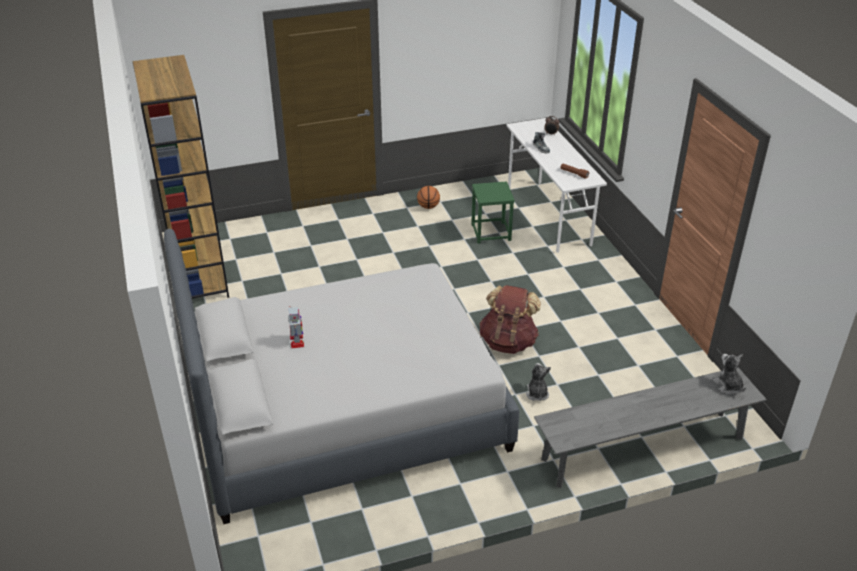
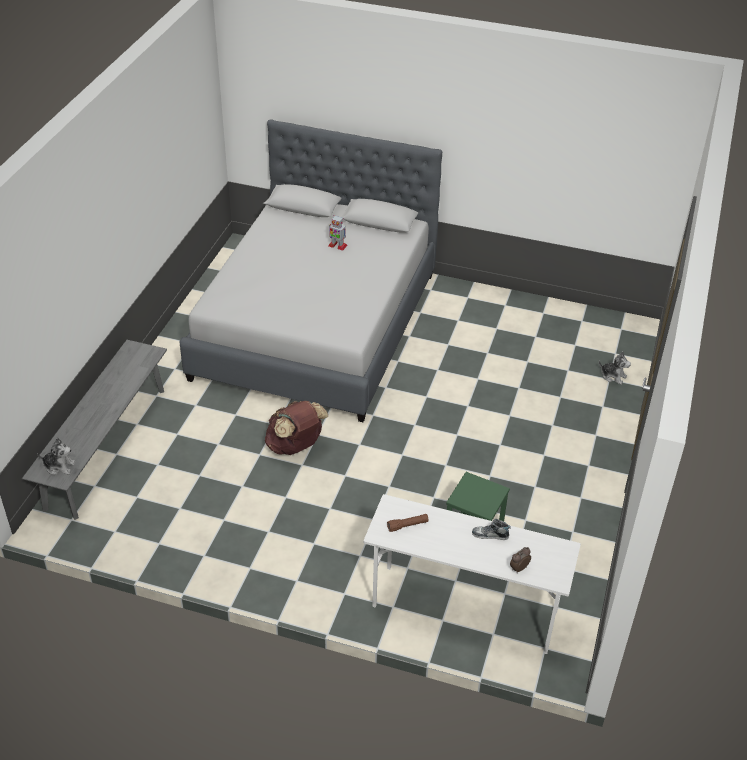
camera: 125 degrees right, 5 degrees up
brown bookcase [133,55,229,299] -> none
basketball [417,186,440,209] -> none
plush toy [526,363,551,401] -> plush toy moved to [599,351,631,385]

